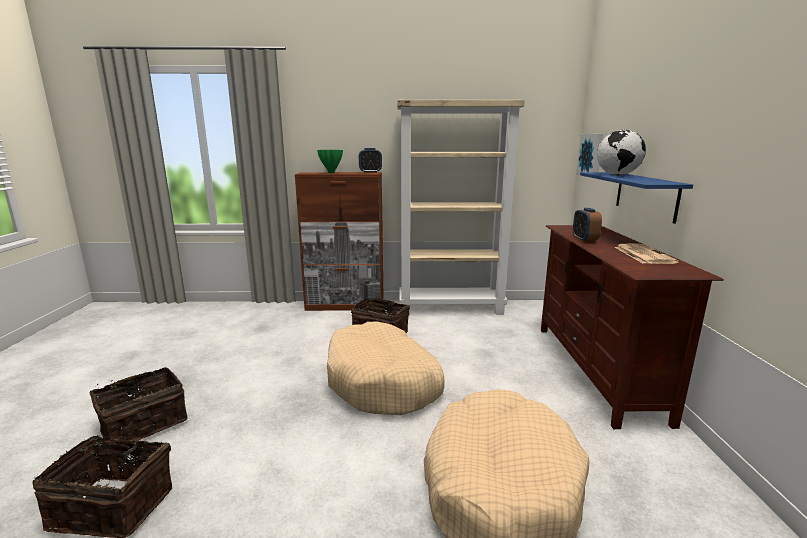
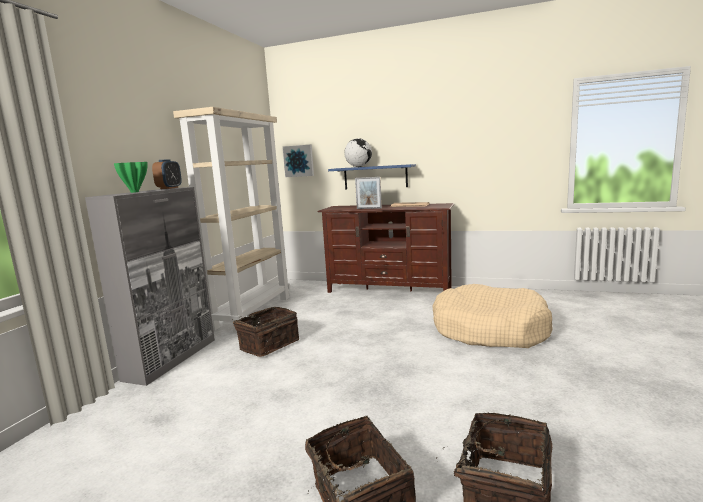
camera: 70 degrees left, 5 degrees down
brown cabinet [295,172,384,311] -> grey cabinet [85,187,215,386]
beige dog bed [327,322,445,415] -> none
alarm clock [573,208,602,242] -> picture frame [355,177,382,209]

